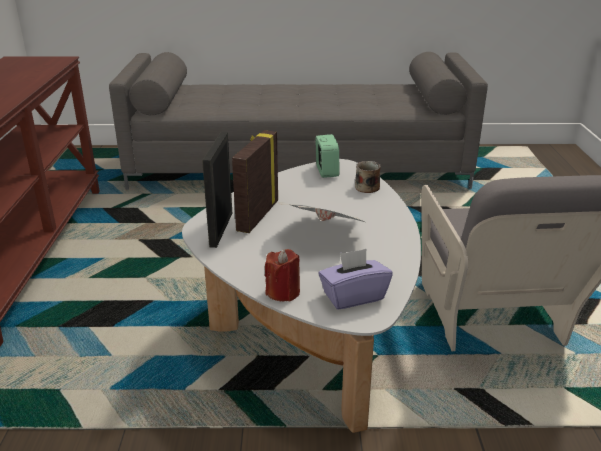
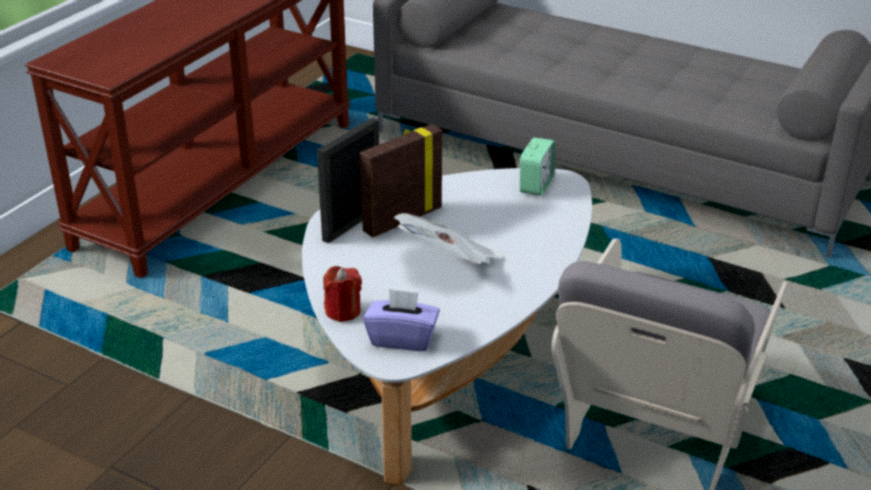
camera: 30 degrees right, 5 degrees up
mug [355,161,381,193] -> none

